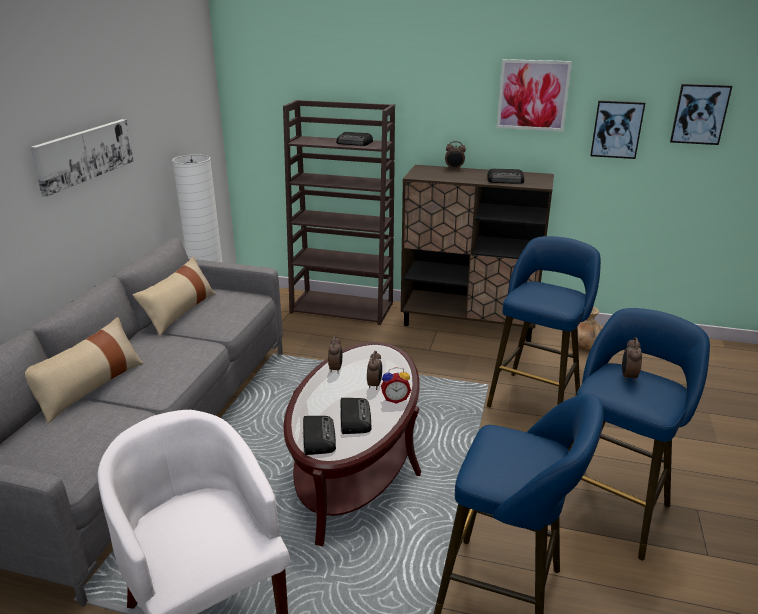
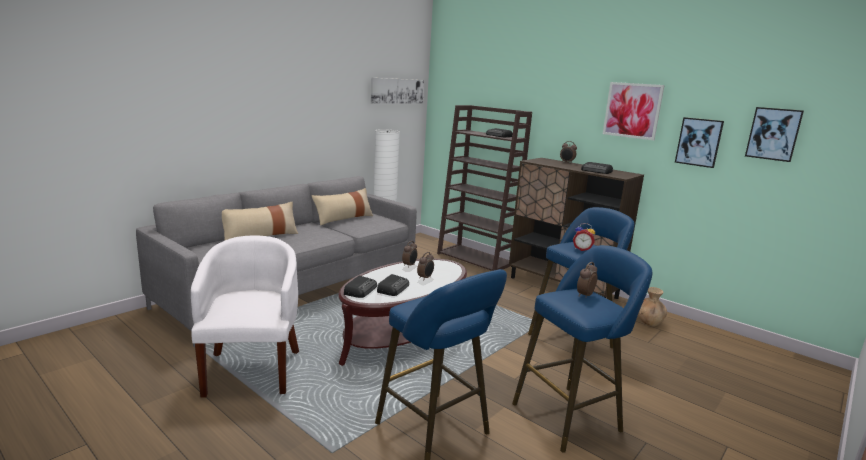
camera: 25 degrees right, 10 degrees down
picture [30,119,134,197] -> picture moved to [371,78,424,104]
alarm clock [381,367,411,404] -> alarm clock moved to [573,223,595,251]

